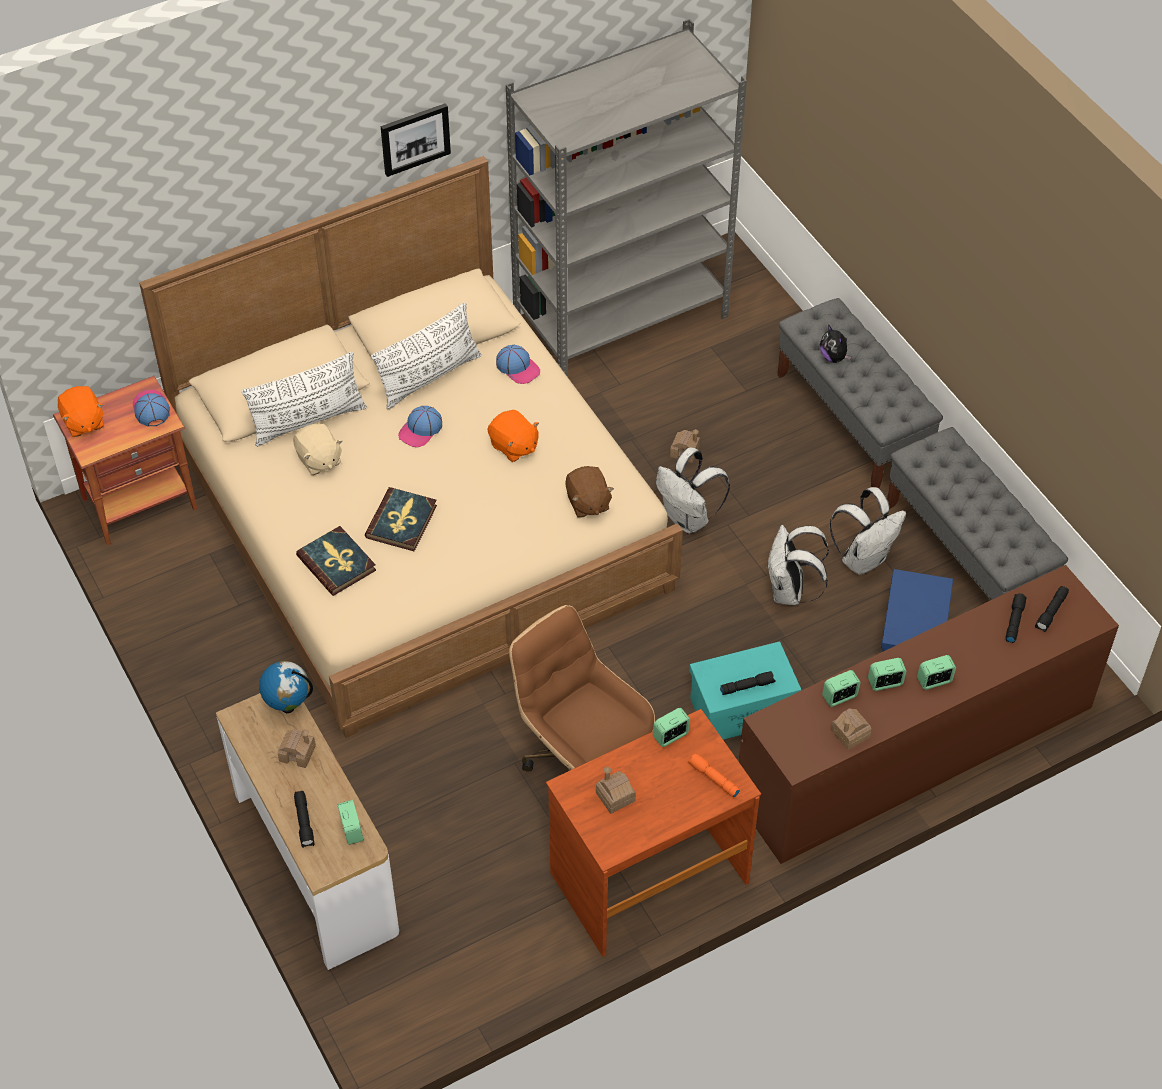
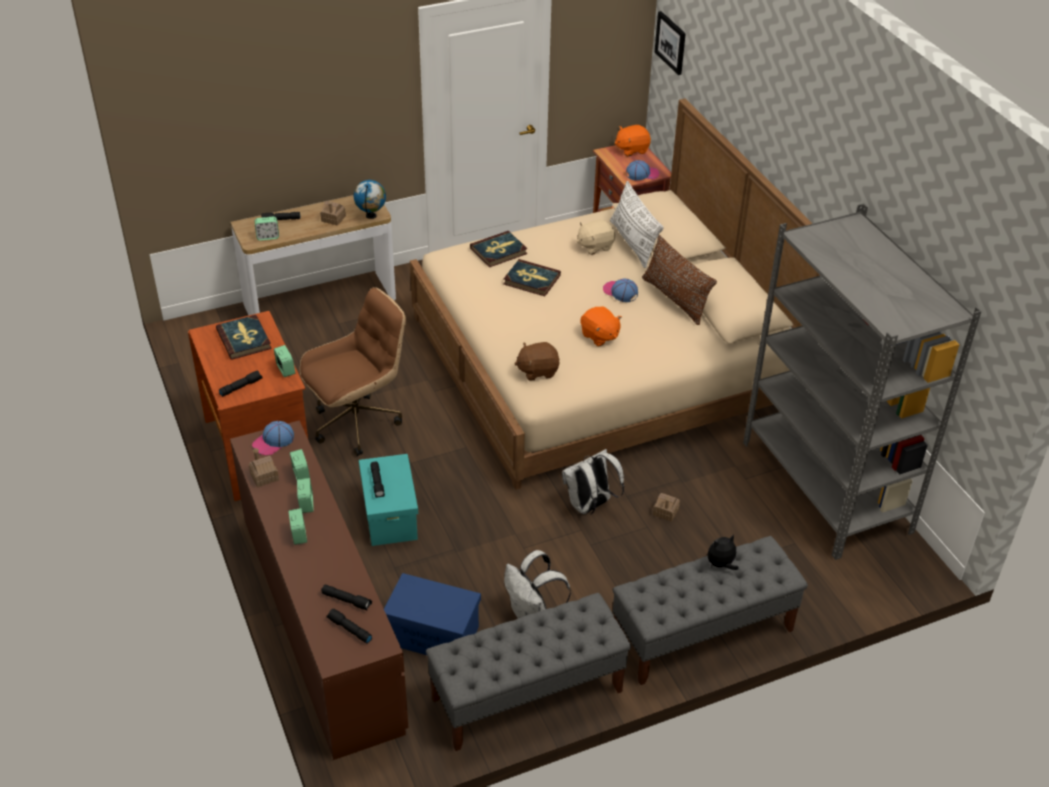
camera: 95 degrees right, 10 degrees down
white pillow [371,302,482,410] -> brown pillow [642,235,717,325]
picture [381,103,451,177] -> picture moved to [655,11,686,75]
orange plush toy [488,410,539,462] -> orange plush toy turned 90 degrees counterclockwise [580,306,622,346]
cap [496,345,540,384] -> cap moved to [252,421,294,455]
toy house [596,767,636,814] -> book [216,315,272,360]
orange flashlight [688,753,740,798] -> black flashlight [219,370,262,397]
white backpack [767,525,829,605] -> none

